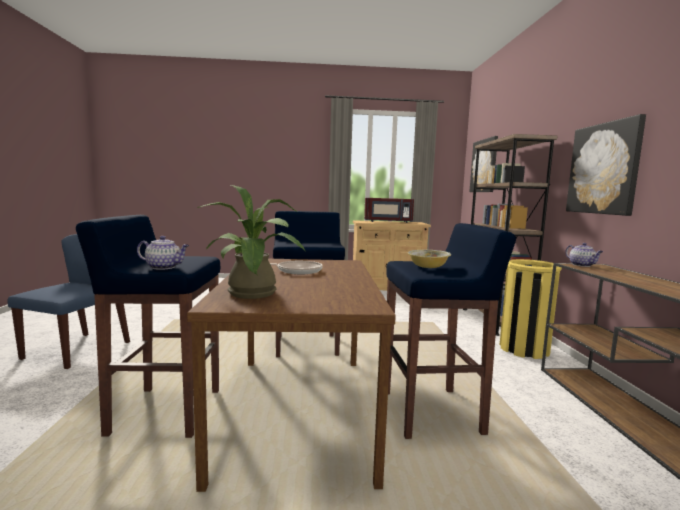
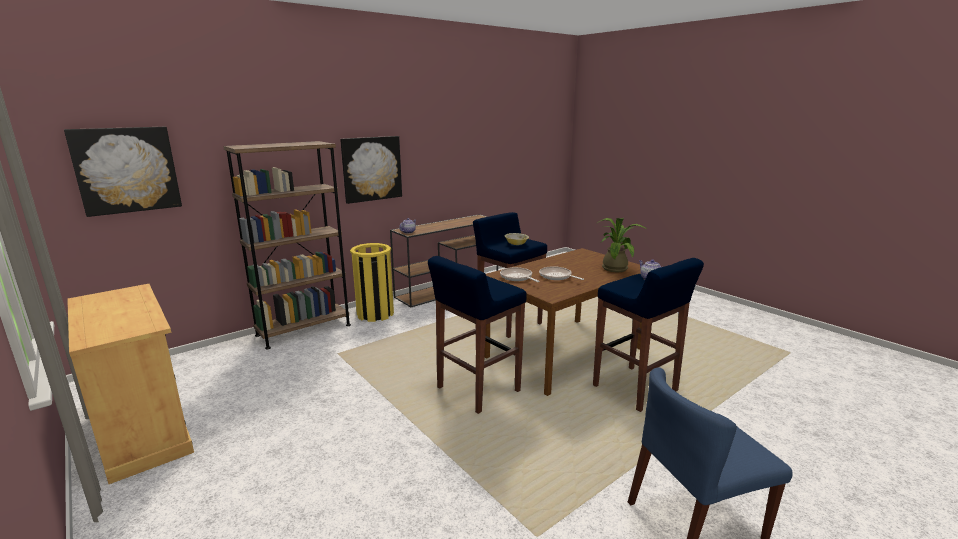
camera: 125 degrees left, 10 degrees up
red microwave [364,198,414,223] -> none
none -> frying pan [500,267,540,282]

